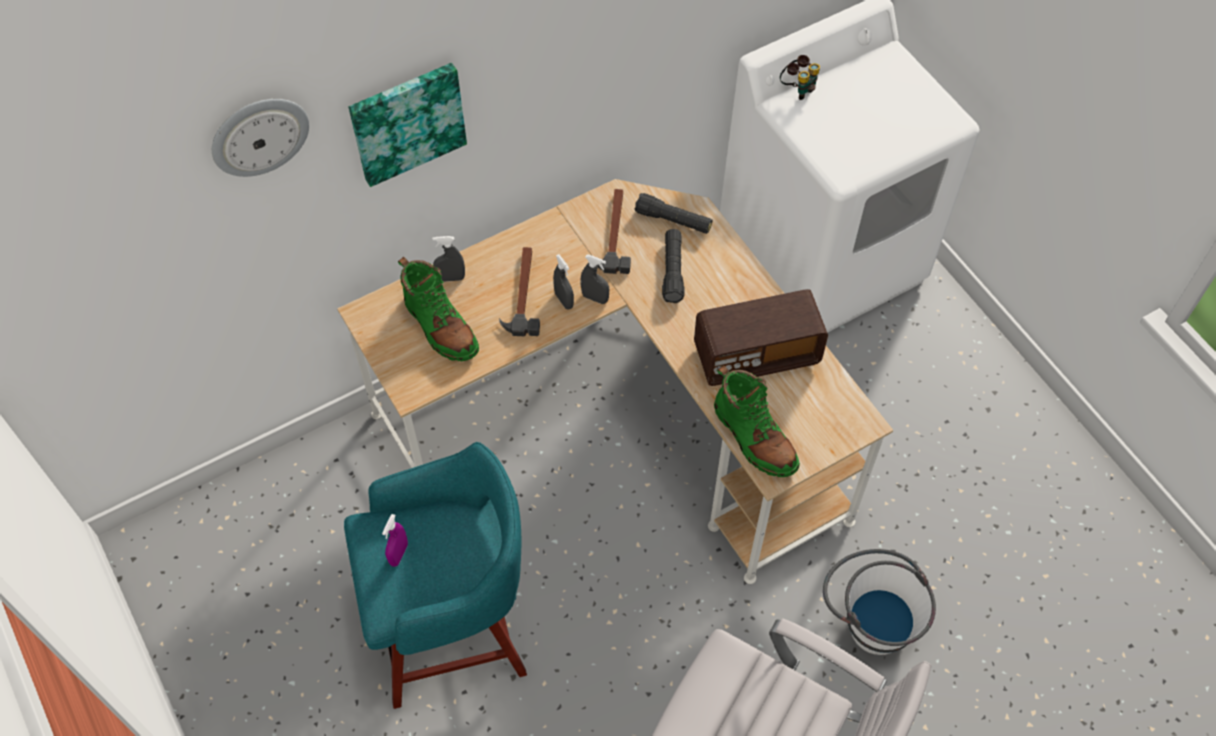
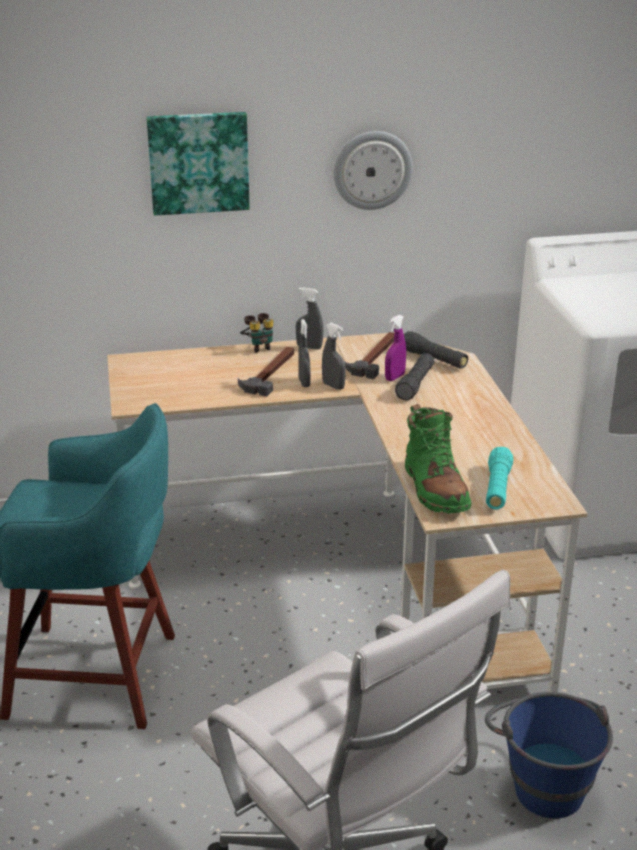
camera: 20 degrees right, 30 degrees down
wall clock [212,99,309,177] -> wall clock moved to [334,131,413,210]
purple spray bottle [382,514,408,567] -> purple spray bottle moved to [385,315,406,381]
green boot [398,257,479,361] -> none
grey spray bottle [432,236,465,282] -> grey spray bottle moved to [296,287,323,349]
radio [694,289,828,386] -> none
binoculars [780,55,820,100] -> binoculars moved to [240,313,273,353]
white bucket [823,549,936,655] -> blue bucket [485,692,613,819]
none -> turquoise flashlight [486,447,513,510]

